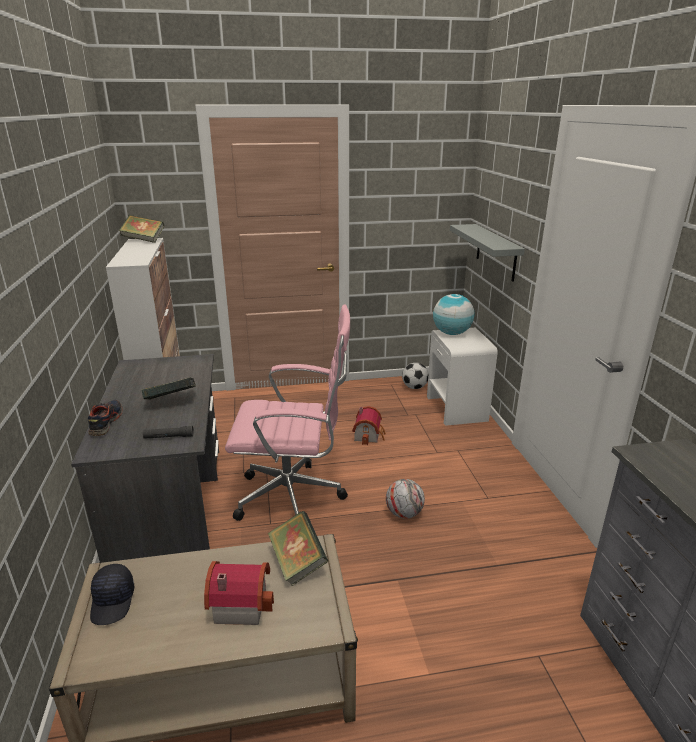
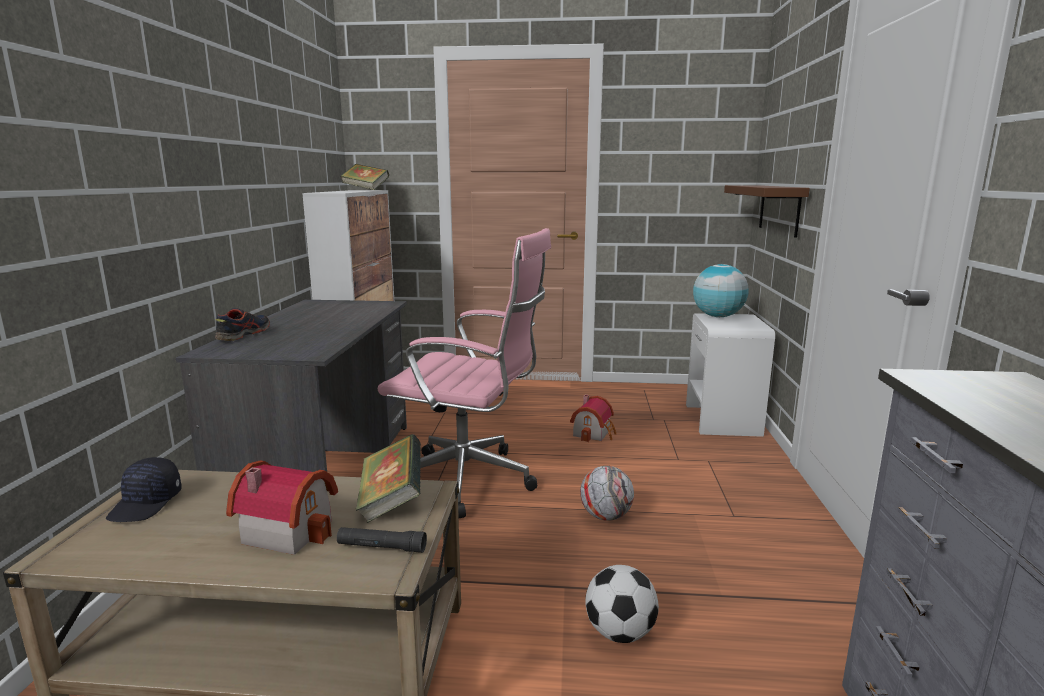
camera: 15 degrees right, 10 degrees down
book [141,378,196,399] -> none
black flashlight [143,426,194,439] -> black flashlight moved to [337,527,427,553]
football [402,363,429,389] -> football moved to [585,565,659,643]
grey shelf [450,224,525,282] -> brown shelf [724,185,810,238]

